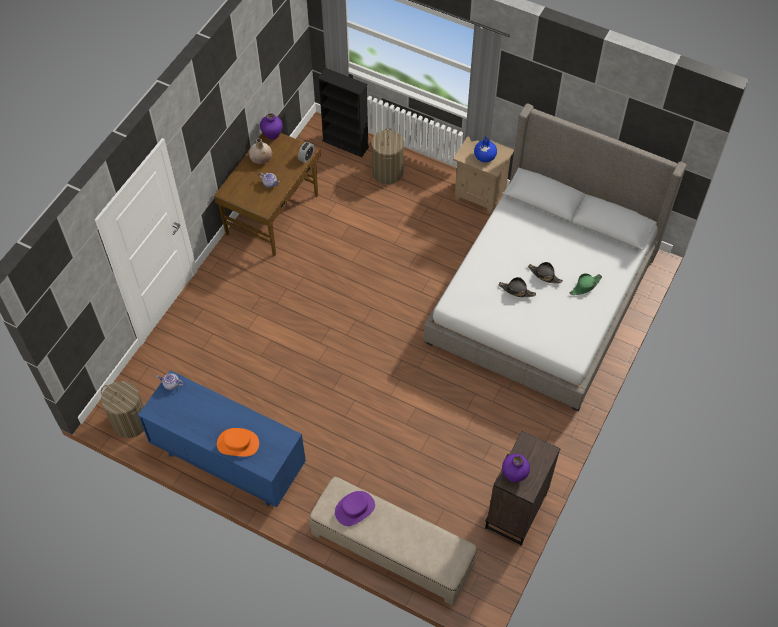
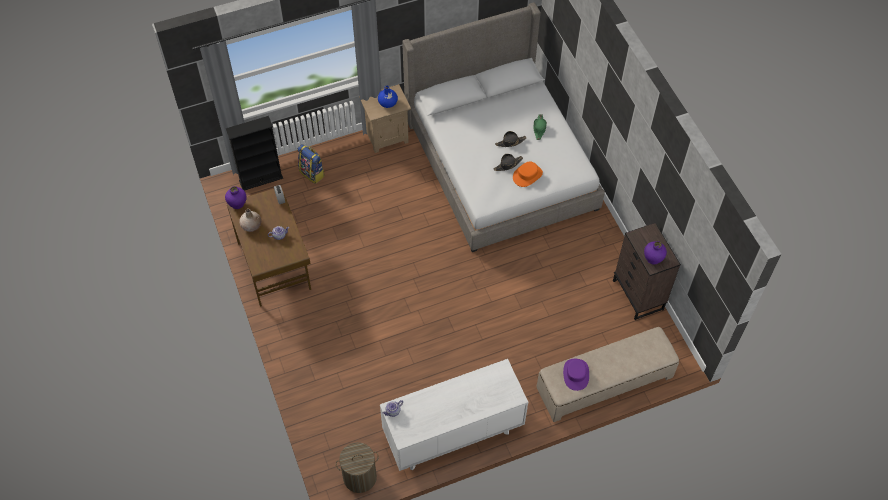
camera: 50 degrees left, 0 degrees up
blue dresser [138,370,306,507] -> white dresser [380,359,528,471]
orange hat [217,428,259,457] -> orange hat moved to [513,161,543,187]
laundry basket [371,128,404,184] -> backpack [297,144,325,184]

